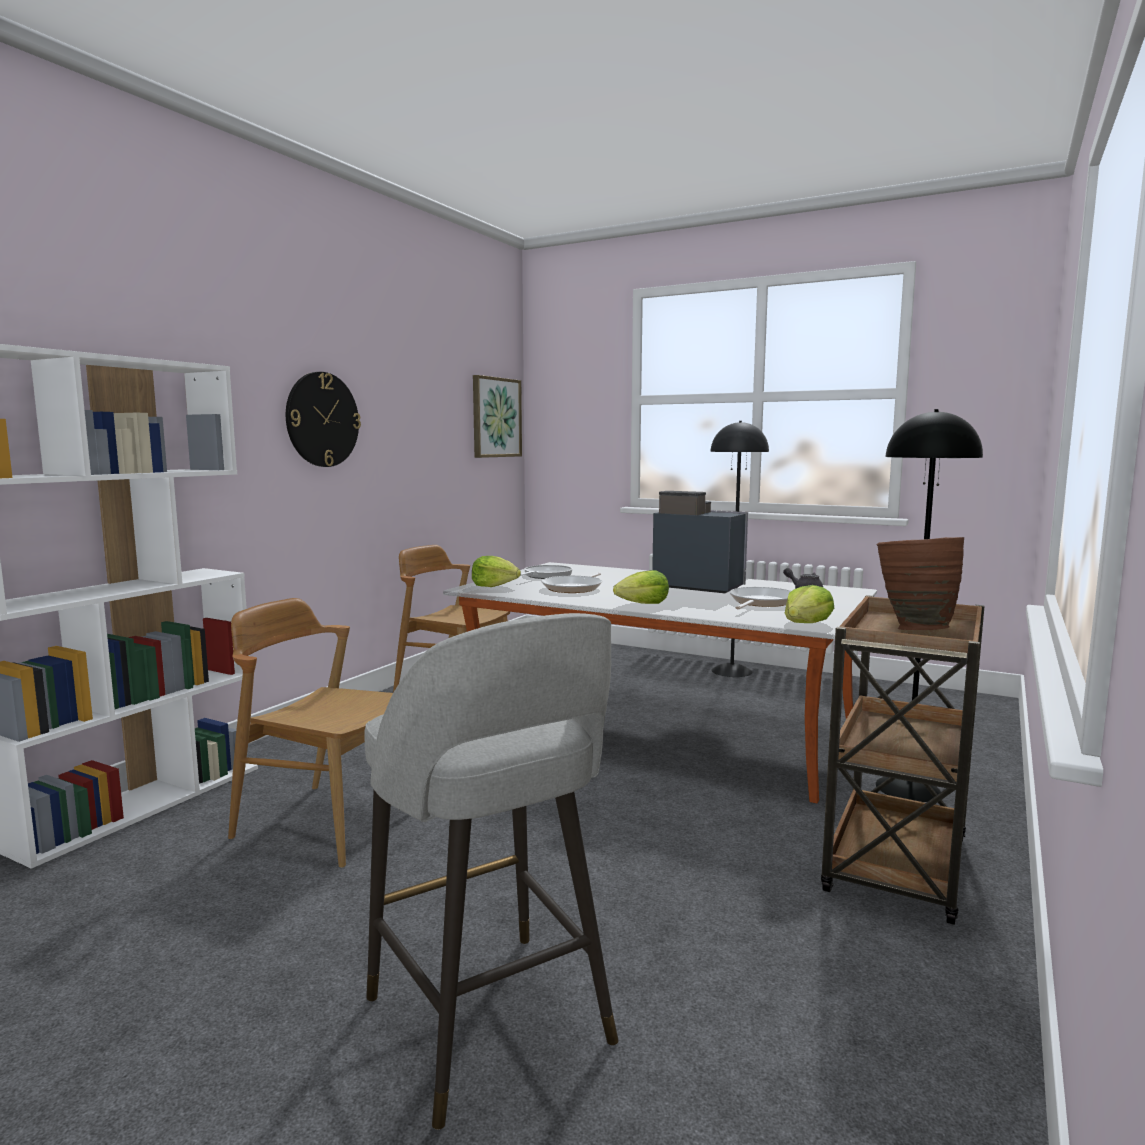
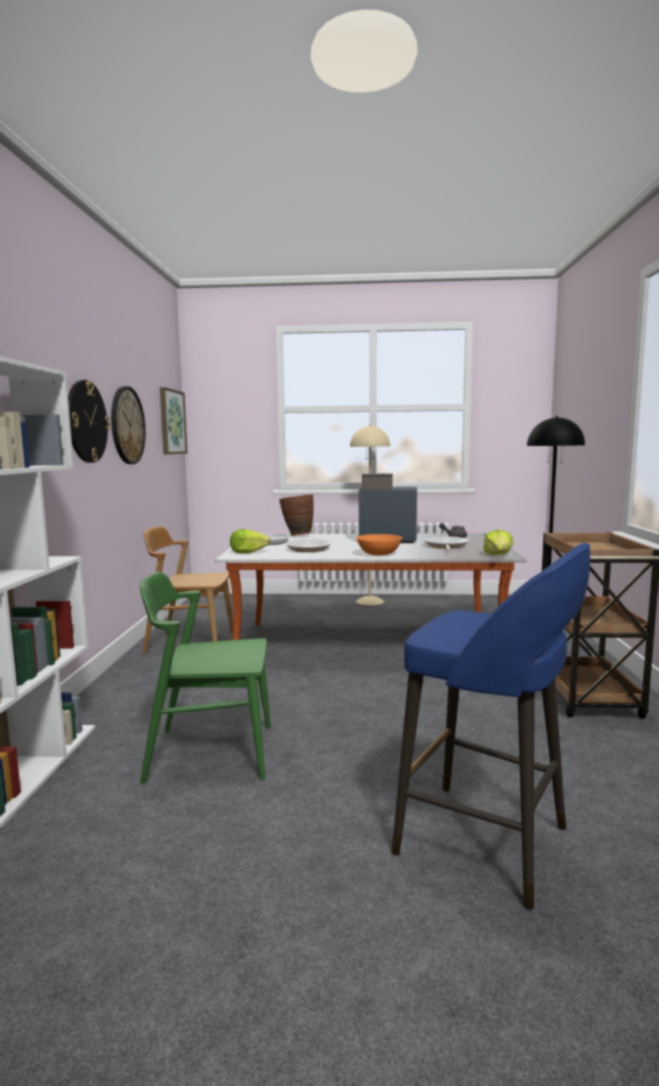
camera: 25 degrees left, 0 degrees up
brown chair [228,598,393,868] -> green chair [140,571,271,784]
grey stool [364,613,618,1130] -> blue stool [391,543,590,910]
lettuce [613,570,669,604] -> orange bowl [356,534,402,556]
black floor lamp [711,421,769,677] -> beige floor lamp [350,425,390,605]
brown vase [877,537,964,630] -> brown vase moved to [279,495,314,536]
none -> wall clock [111,386,146,464]

